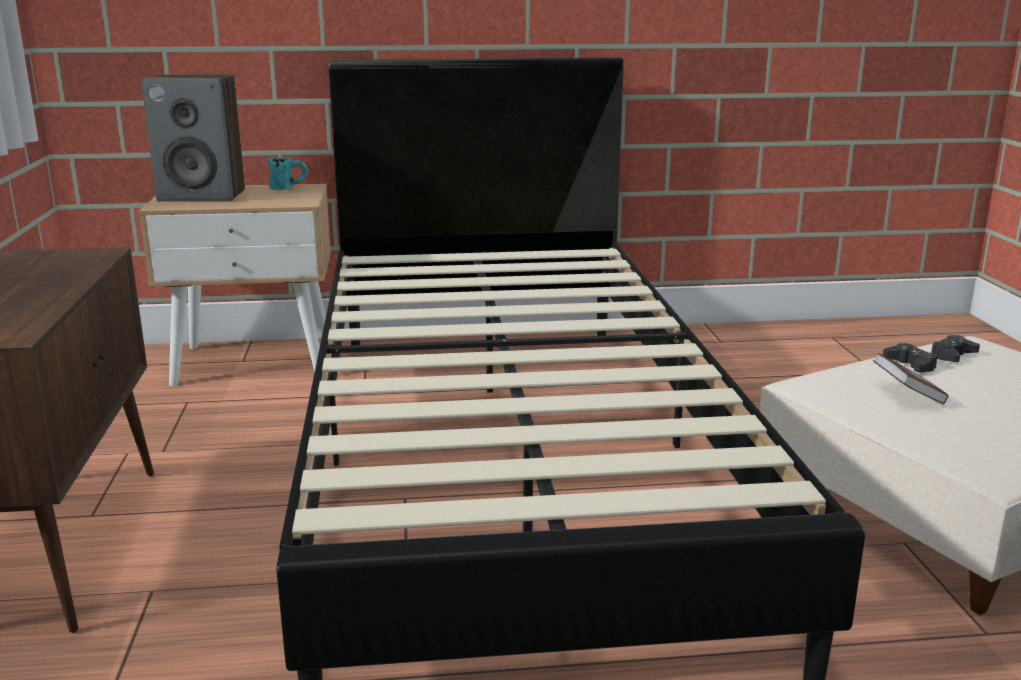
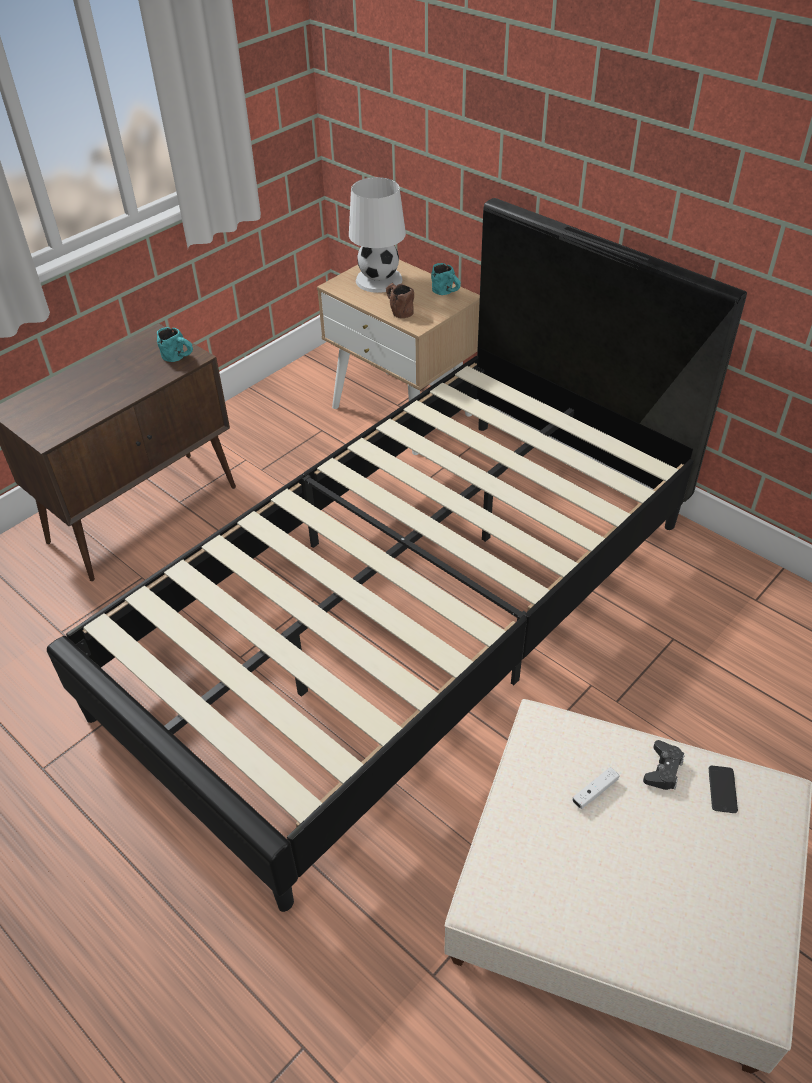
camera: 50 degrees right, 25 degrees up
speaker [141,74,245,202] -> white table lamp [349,177,406,293]
book [873,353,948,404] -> white game controller [572,767,620,809]
black game controller [931,335,980,362] -> phone [709,766,738,813]
none -> turquoise mug [157,327,193,362]
none -> brown mug [386,283,414,318]

